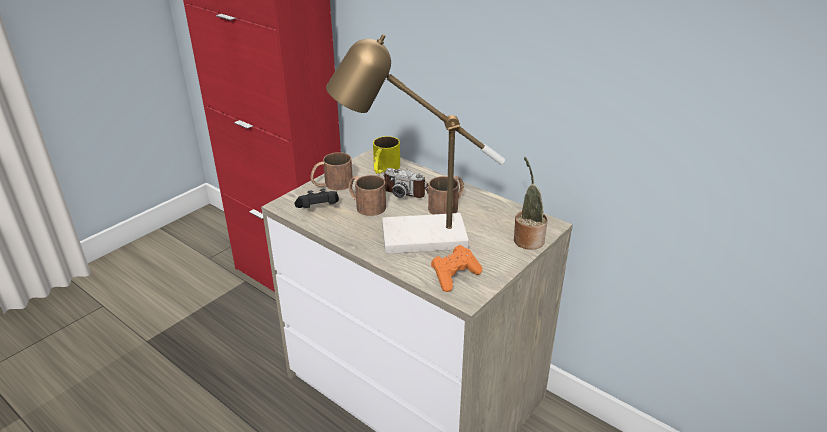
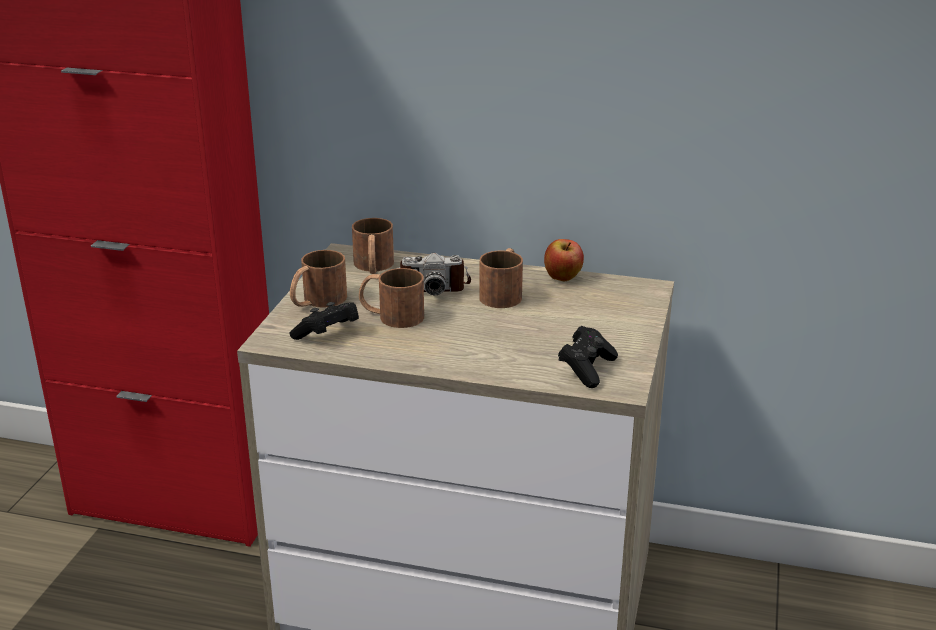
camera: 25 degrees left, 5 degrees down
table lamp [326,34,505,254] -> none
yellow mug [373,136,400,174] -> brown mug [352,218,394,274]
orange game controller [431,245,482,292] -> black game controller [558,326,618,388]
potted plant [514,157,548,250] -> none
none -> apple [544,239,584,281]

